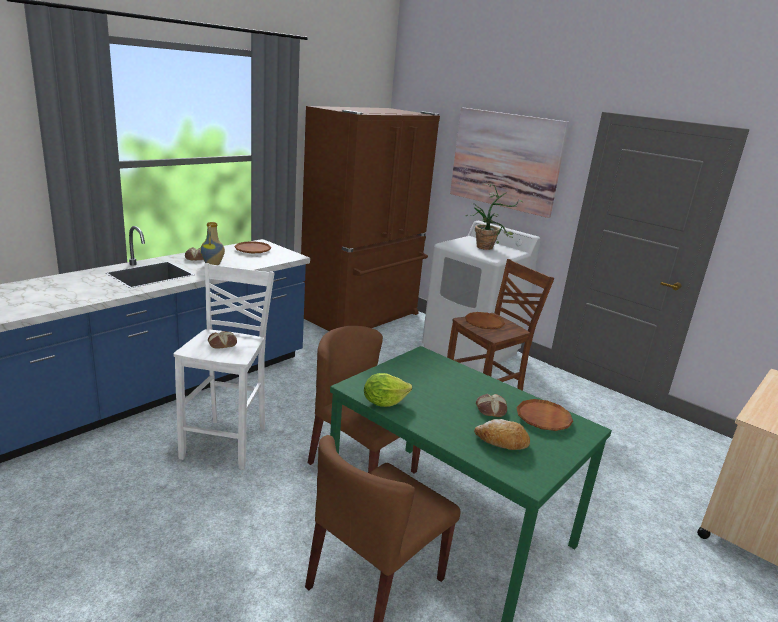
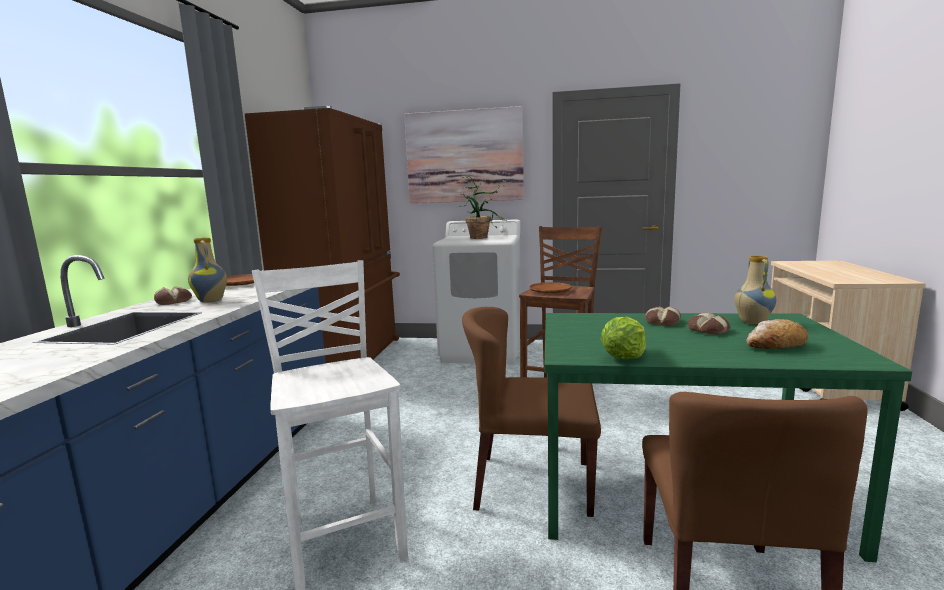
camera: 30 degrees left, 10 degrees down
bread [208,331,237,349] -> bread moved to [645,307,681,326]
brown plate [516,399,573,431] -> vase [734,256,776,325]

